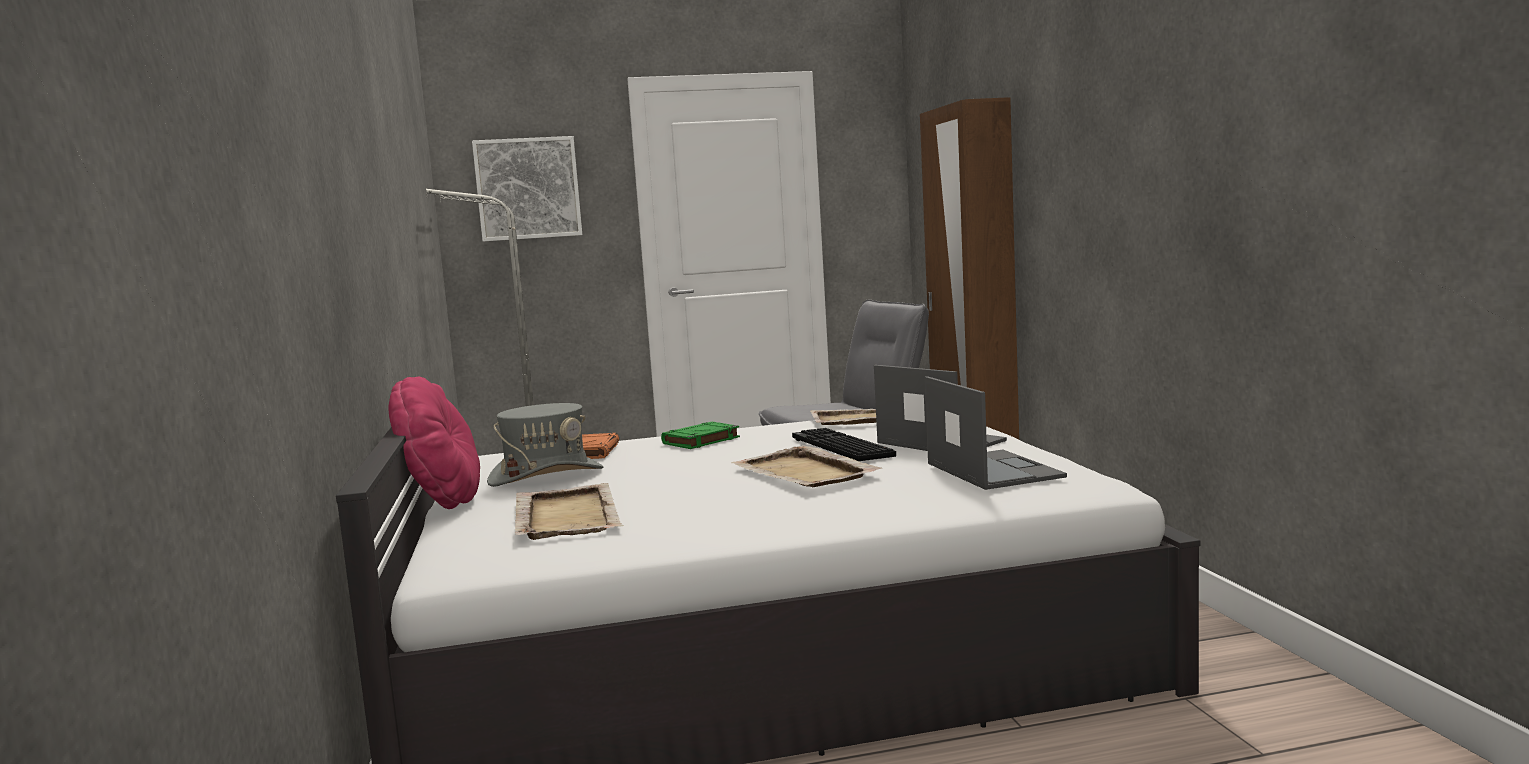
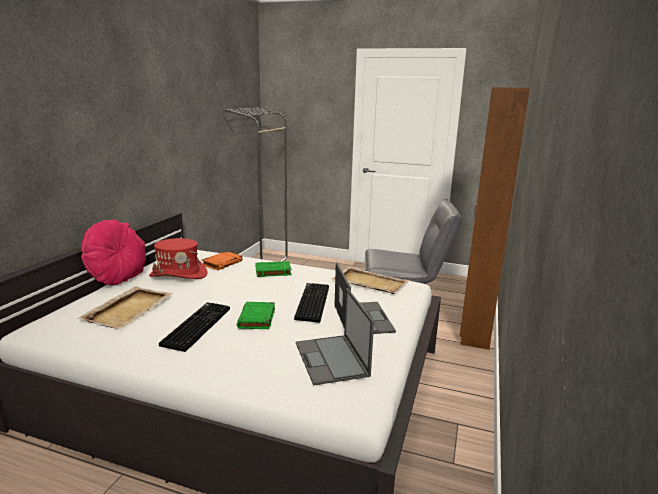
camera: 30 degrees right, 10 degrees up
picture [472,136,582,241] -> none
grey hat [487,403,604,487] -> red hat [149,238,207,279]
beige tray [731,445,882,487] -> green book [237,302,275,329]
laptop [925,376,1067,490] -> laptop turned 150 degrees clockwise [296,288,374,386]
none -> keyboard [159,302,230,352]

